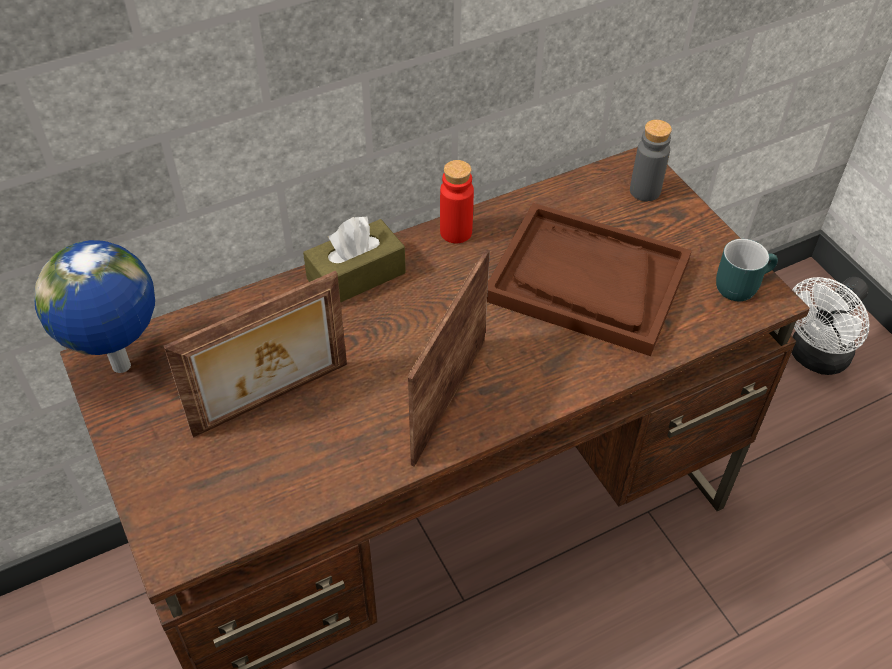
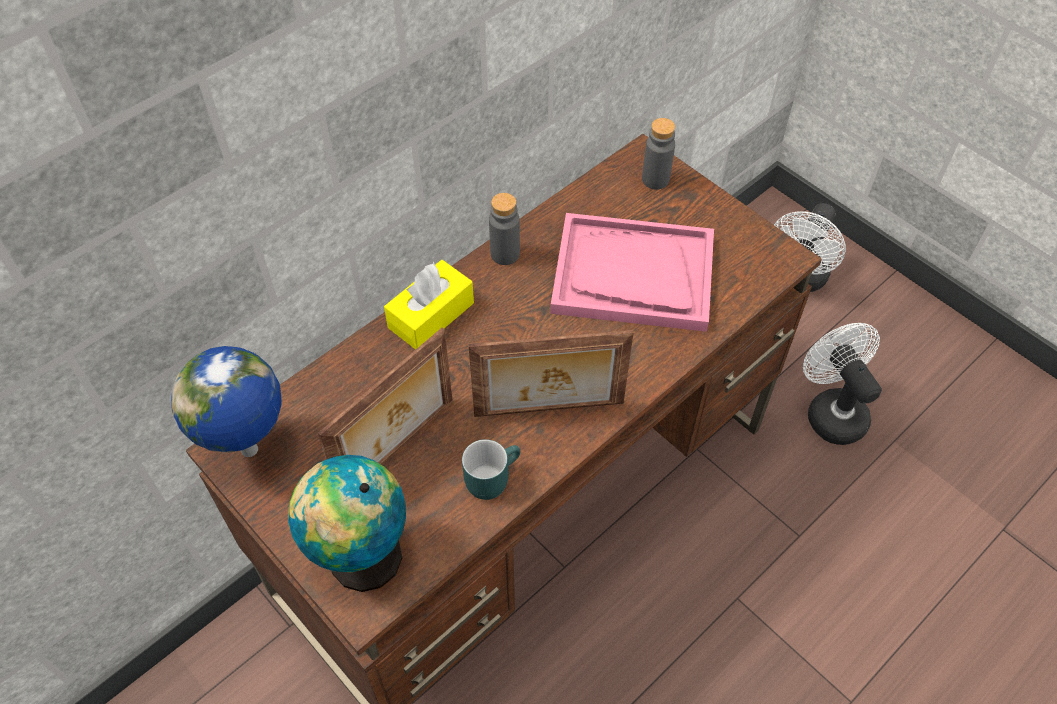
camera: 15 degrees left, 5 degrees up
brown tissue box [303,216,406,302] -> yellow tissue box [384,260,474,350]
picture frame [408,249,490,467] -> picture frame turned 105 degrees counterclockwise [468,330,633,417]
red bottle [440,160,474,243] -> grey bottle [489,193,520,265]
brown tray [487,203,692,356] -> pink tray [550,213,714,332]
turquoise mug [716,239,778,301] -> turquoise mug moved to [462,439,521,500]
none -> globe [288,455,406,592]
none -> white fan [803,323,882,445]

